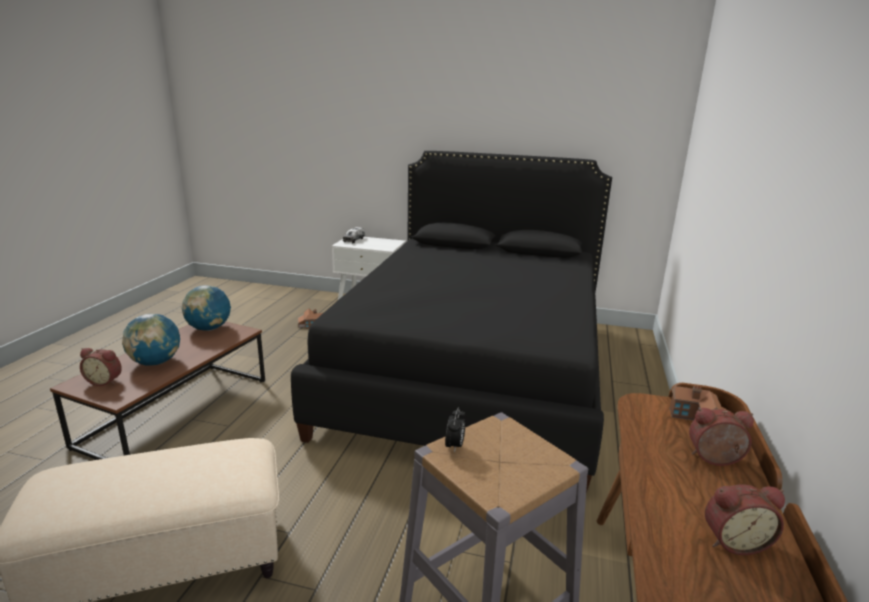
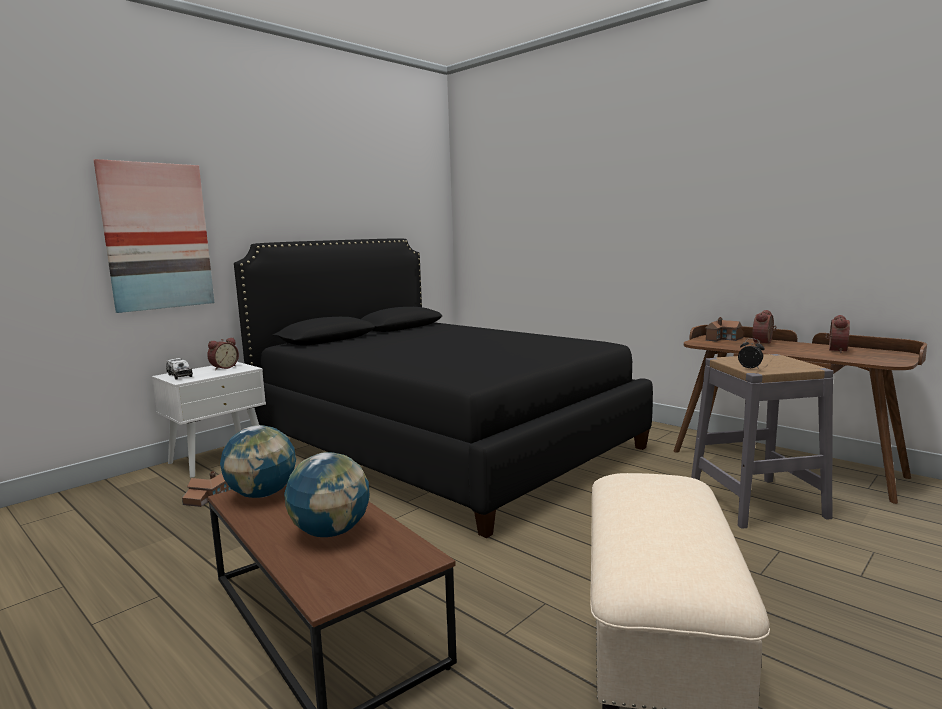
camera: 60 degrees left, 10 degrees down
alarm clock [80,348,122,386] -> alarm clock moved to [207,337,239,370]
none -> picture [94,159,215,313]

